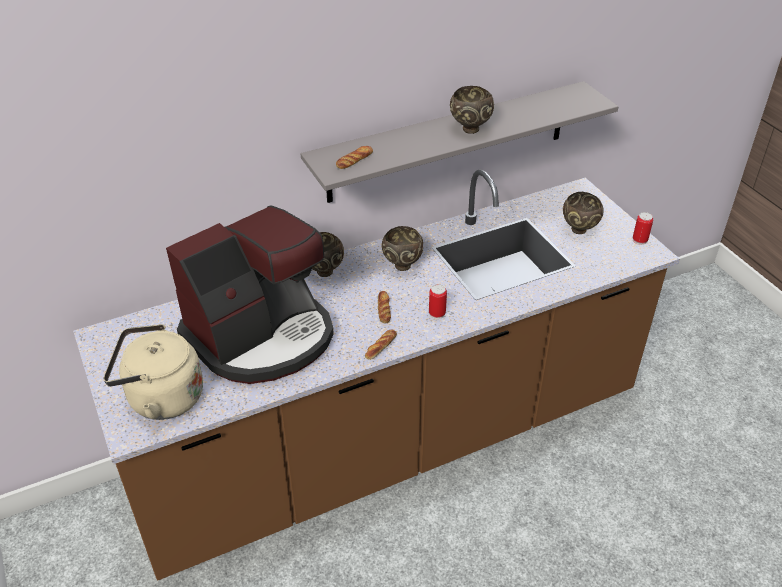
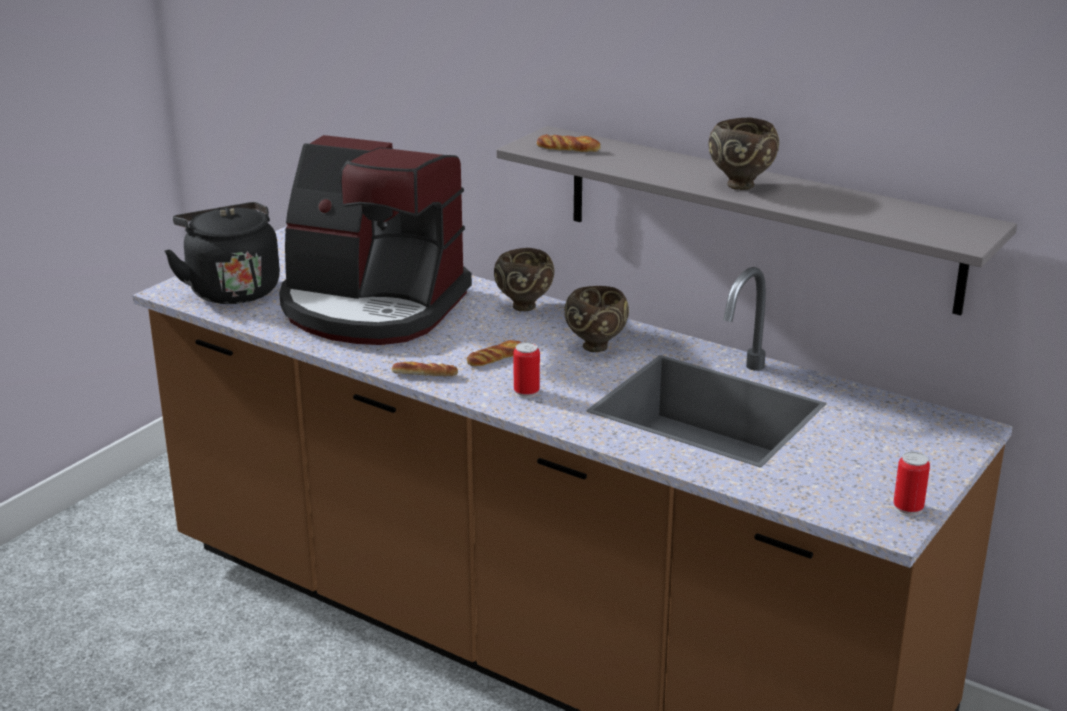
camera: 60 degrees right, 15 degrees down
beige kettle [104,324,203,420] -> black kettle [164,202,280,304]
brown bowl [563,192,604,234] -> none

